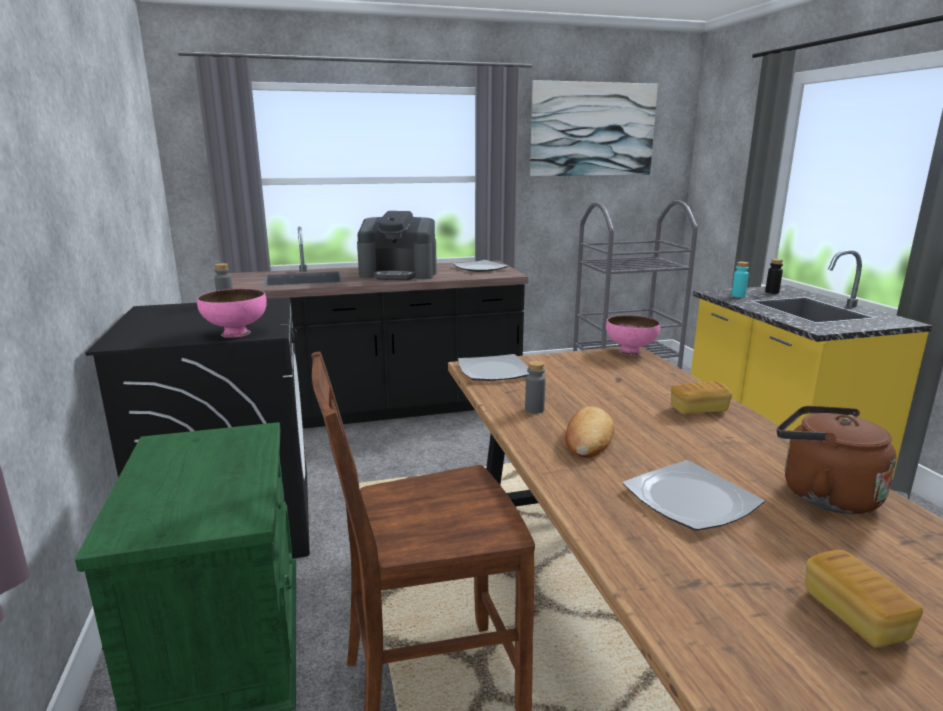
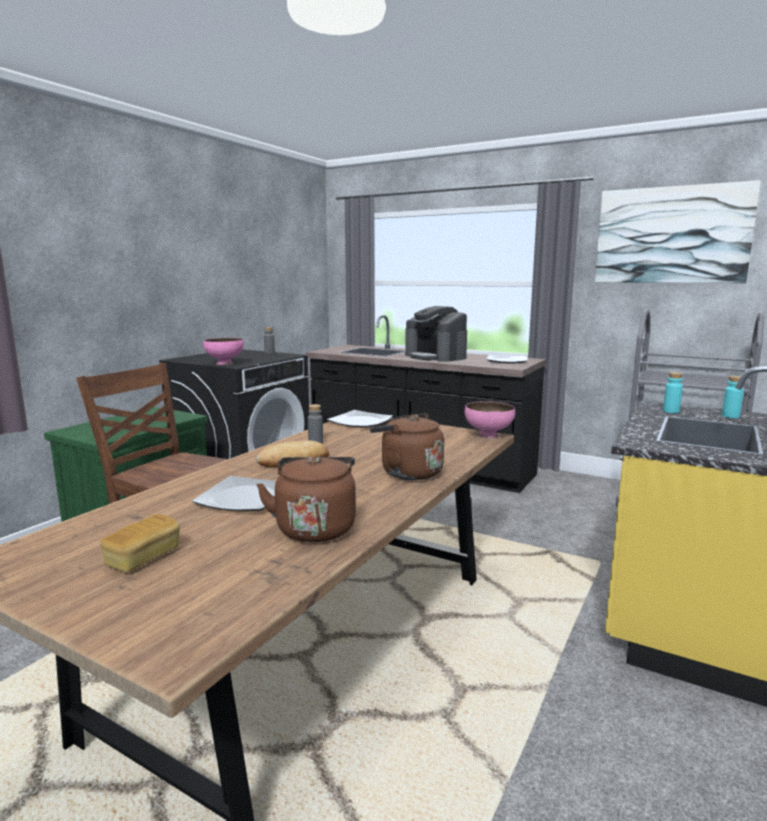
camera: 45 degrees right, 5 degrees down
bread [671,381,732,415] -> brown kettle [370,413,444,480]
black bottle [765,259,783,294] -> turquoise bottle [722,376,744,418]

